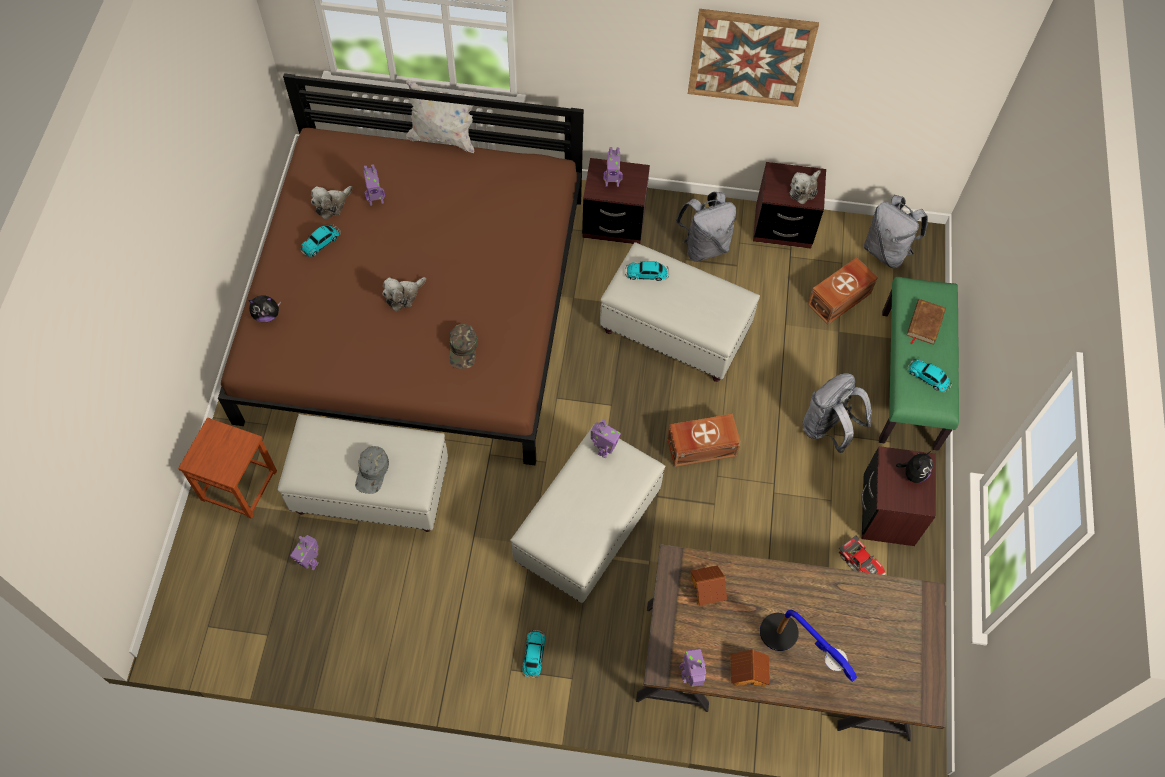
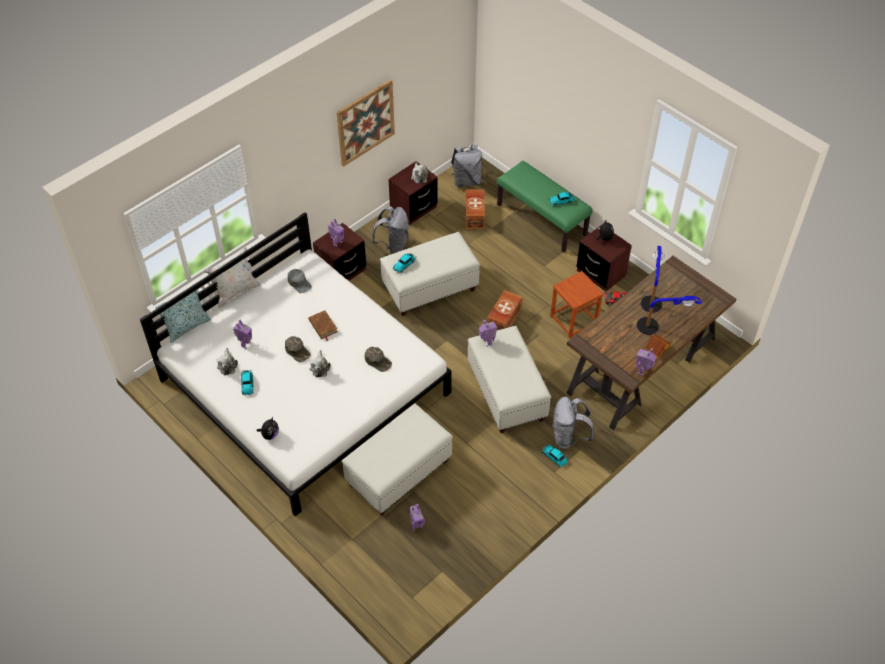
camera: 50 degrees left, 10 degrees down
brown stool [178,418,277,519] -> brown stool moved to [550,271,604,338]
brown bed [218,73,584,466] -> white bed [140,212,452,516]
grey cap [355,446,389,494] -> grey cap moved to [288,269,312,293]
toy house [690,565,727,606] -> none
grey backpack [803,373,872,453] -> grey backpack moved to [552,397,594,450]
brown book [907,299,946,345] -> brown book moved to [309,311,338,341]
none -> pillow [156,290,211,343]
none -> green cap [285,336,311,362]
none -> table lamp [641,246,665,313]

